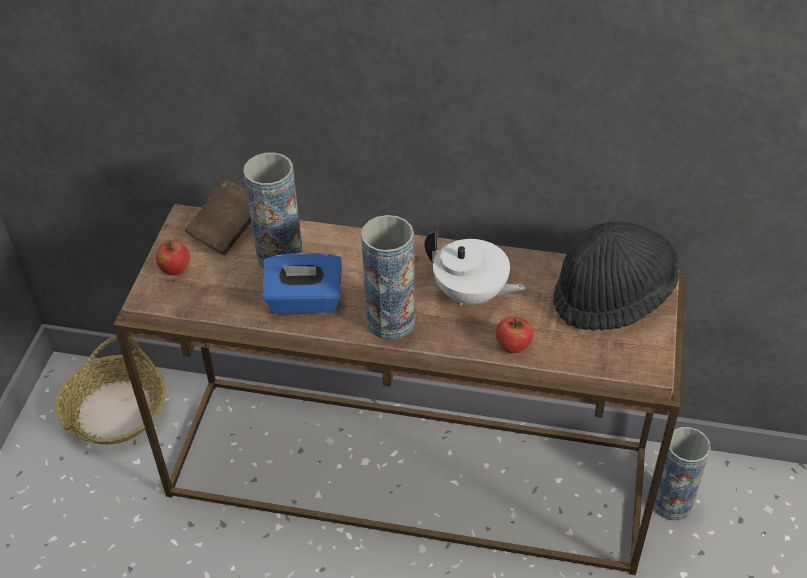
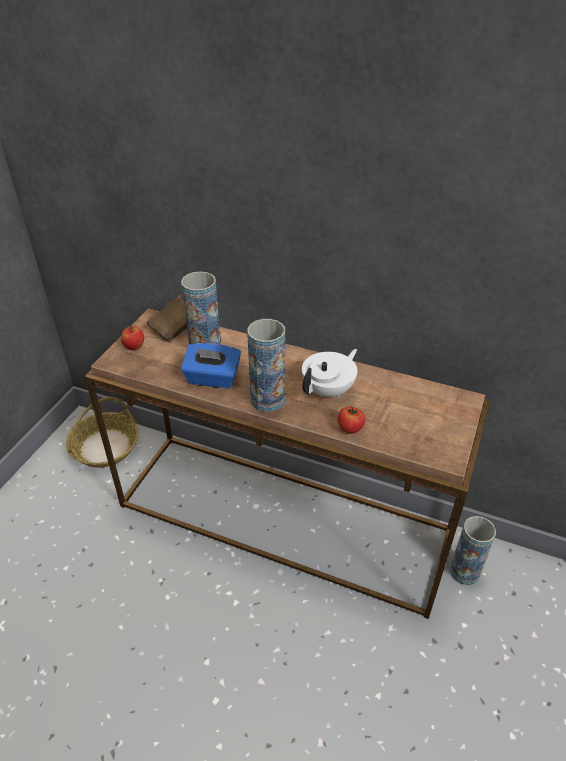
camera: 10 degrees right, 5 degrees down
white teapot [424,230,525,306] -> white teapot turned 90 degrees counterclockwise [302,349,357,398]
black hat [553,221,679,330] -> none

